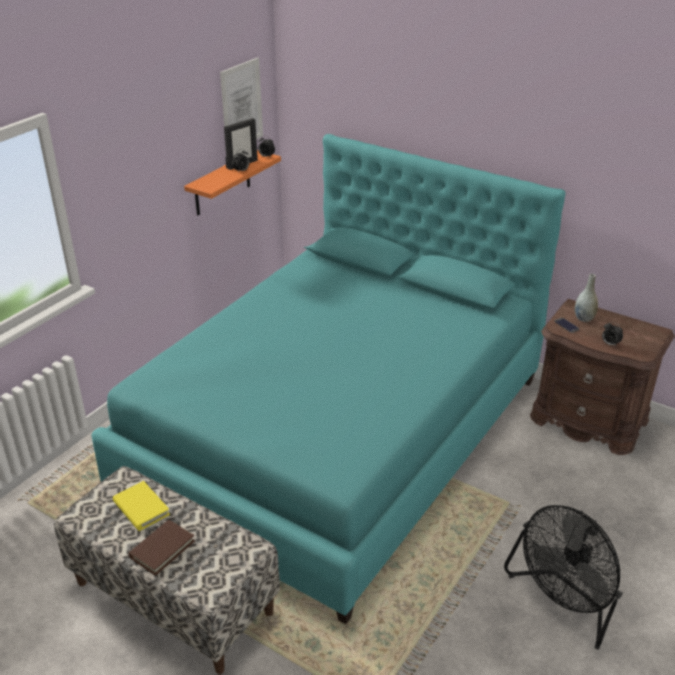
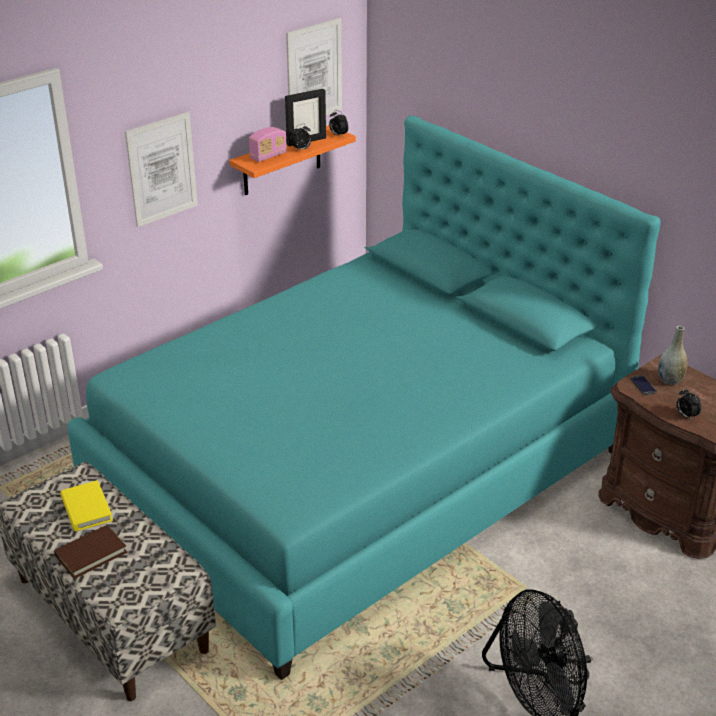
camera: 15 degrees right, 0 degrees up
none -> picture [125,112,198,227]
none -> radio [249,127,287,162]

